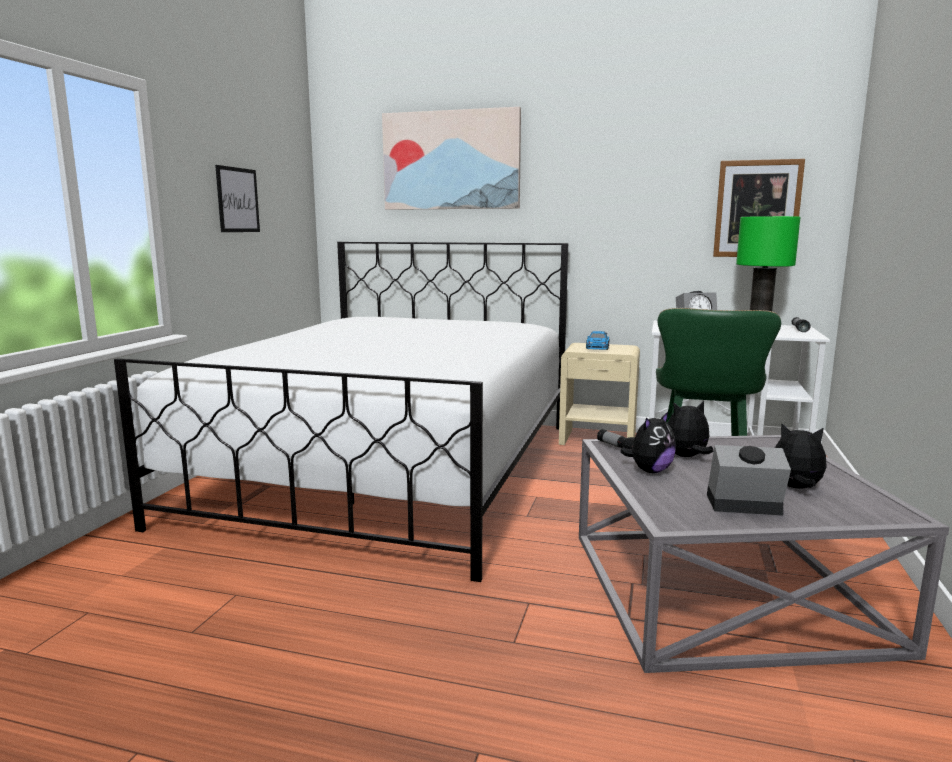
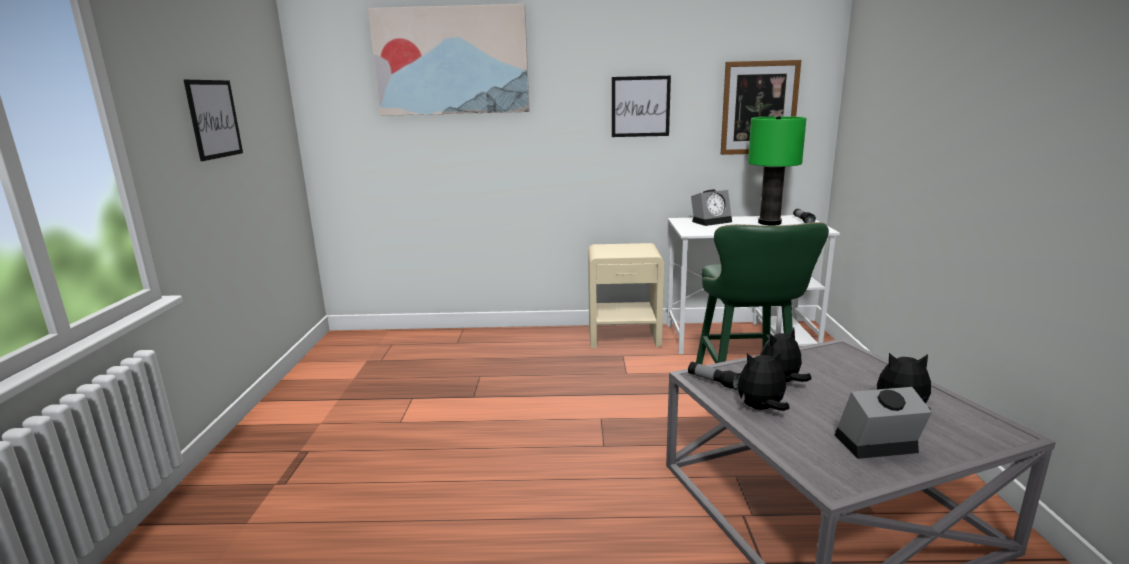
camera: 15 degrees left, 5 degrees up
white bed [114,242,568,582] -> none
toy car [586,331,610,350] -> none
plush toy [620,412,676,473] -> plush toy turned 135 degrees counterclockwise [738,350,790,411]
none -> picture [612,76,671,137]

